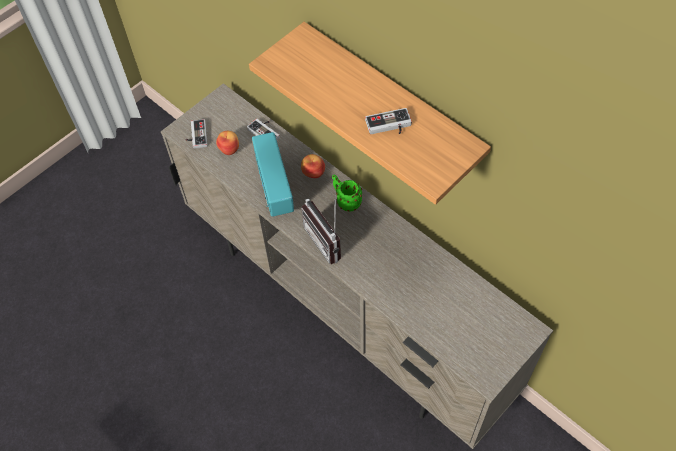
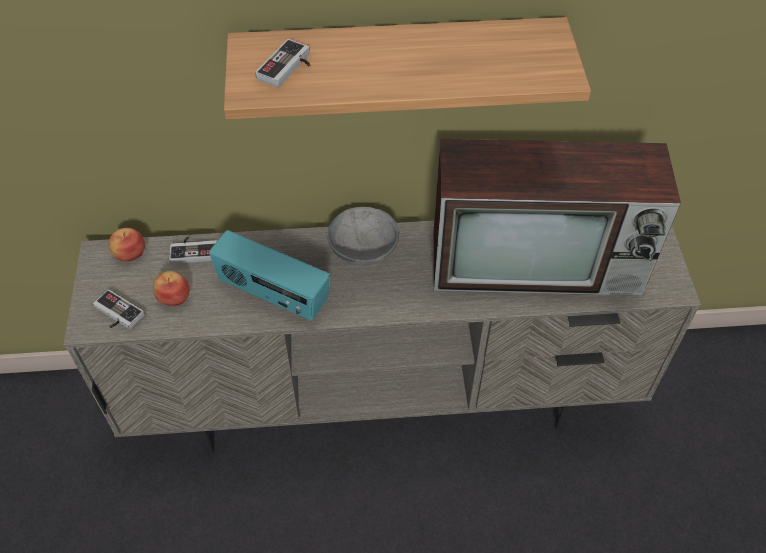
camera: 50 degrees left, 5 degrees down
apple [301,154,325,178] -> apple moved to [108,228,145,261]
radio [301,195,341,264] -> none
green mug [332,175,362,212] -> grey bowl [327,207,399,266]
game controller [365,108,412,134] -> game controller moved to [255,39,310,88]
none -> television [433,139,681,296]

